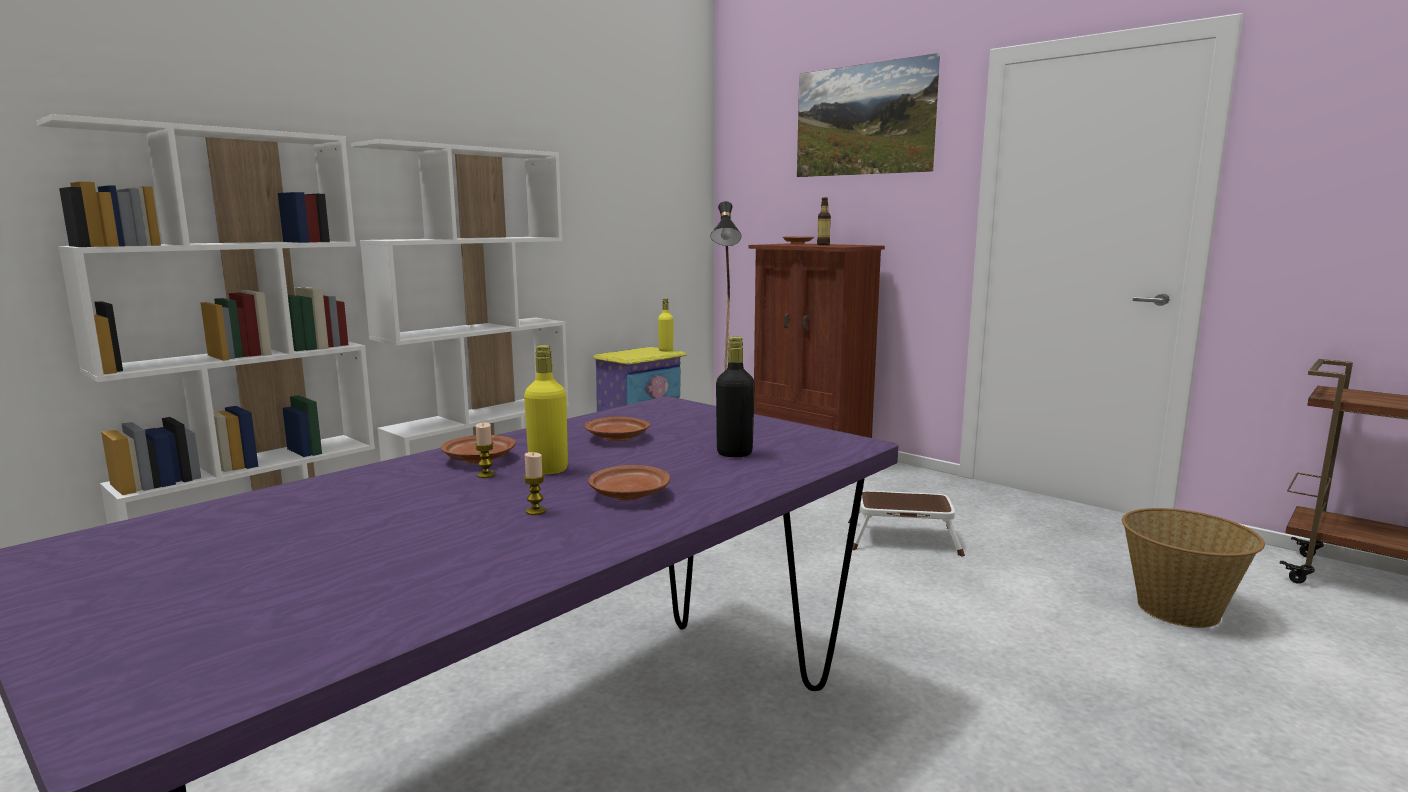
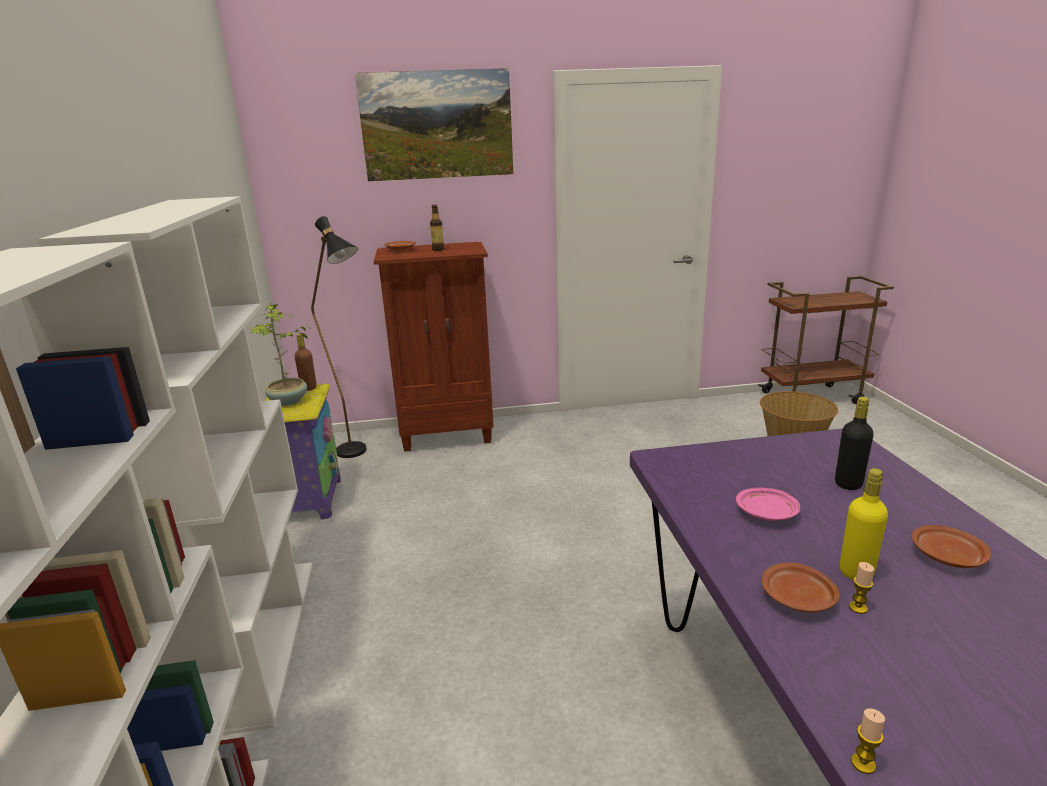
camera: 50 degrees left, 10 degrees up
candle [523,452,546,515] -> candle moved to [851,708,885,774]
brown plate [585,416,650,441] -> pink plate [736,488,800,521]
yellow bottle [658,299,673,352] -> brown bottle [294,334,317,391]
brown step ladder [848,491,965,557] -> none
none -> potted plant [250,303,310,406]

